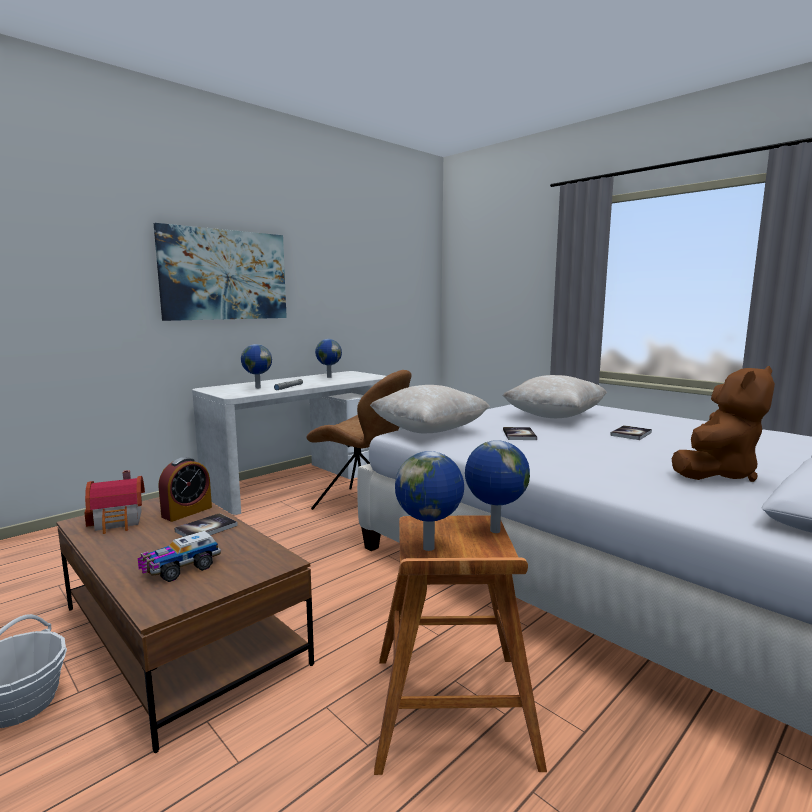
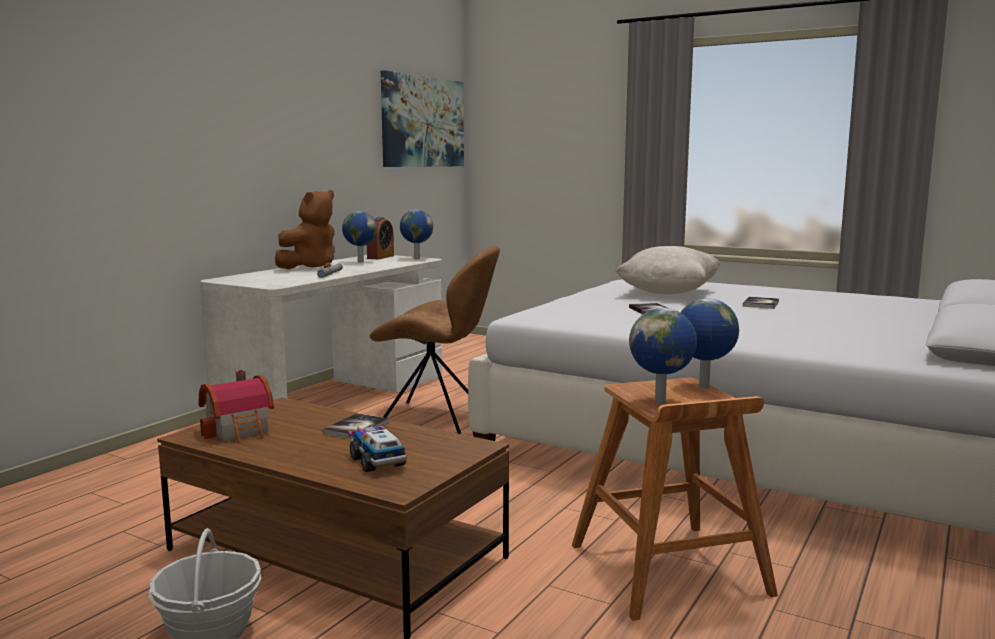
camera: 15 degrees left, 0 degrees up
toy truck [138,531,221,582] -> toy truck turned 120 degrees clockwise [348,425,407,472]
picture [154,223,287,321] -> picture moved to [381,70,464,167]
alarm clock [159,457,212,522] -> alarm clock moved to [367,217,394,259]
globe [241,344,272,389] -> globe moved to [400,210,433,259]
beige pillow [370,385,490,433] -> none
brown plush toy [672,366,775,482] -> brown plush toy moved to [275,190,335,269]

